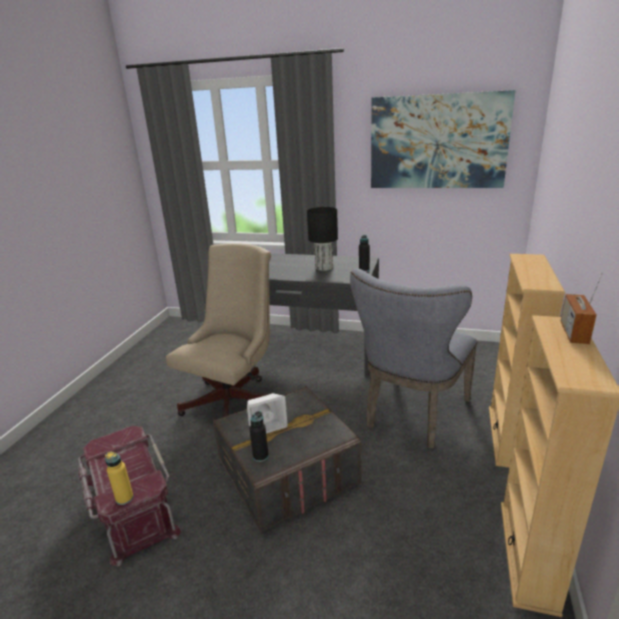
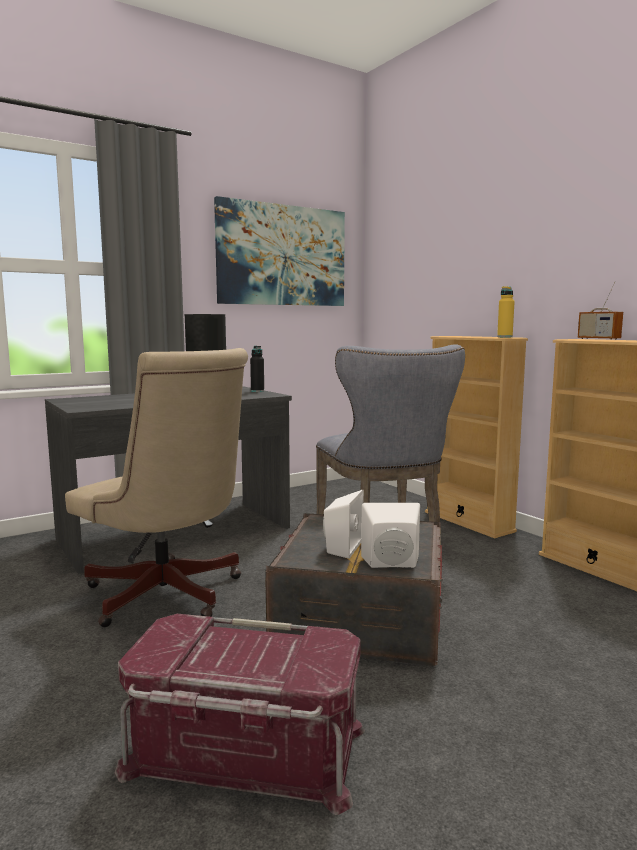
camera: 50 degrees left, 15 degrees down
yellow bottle [105,452,134,505] -> yellow bottle moved to [497,286,515,337]
beige office chair [166,243,275,417] -> beige office chair turned 150 degrees clockwise [65,348,248,627]
black bottle [249,411,269,462] -> white speaker [361,503,420,568]

